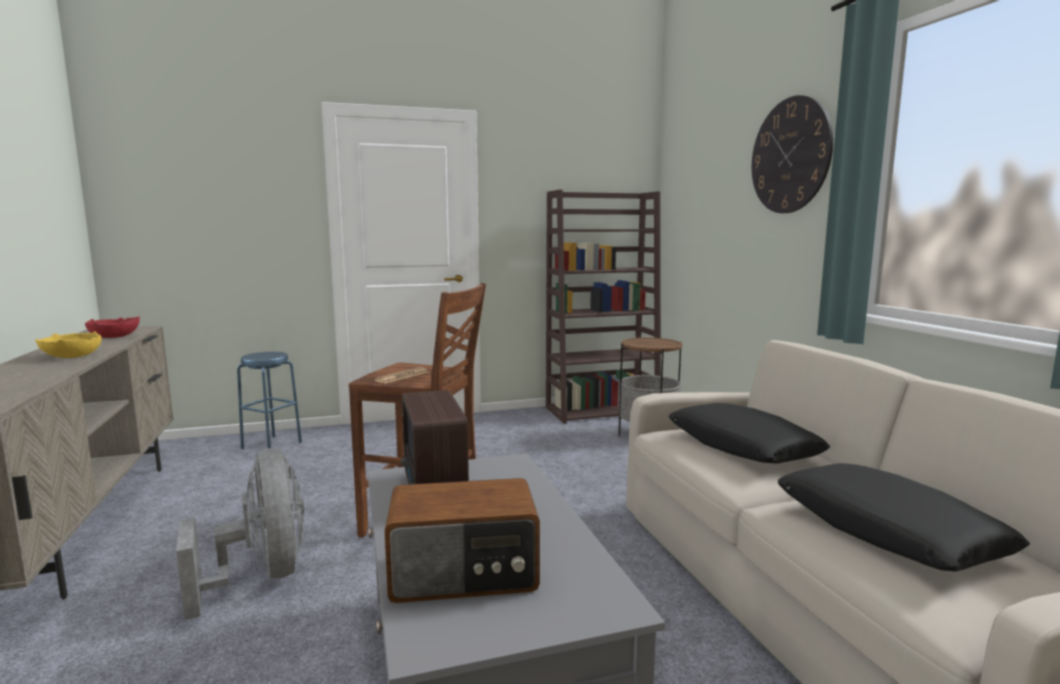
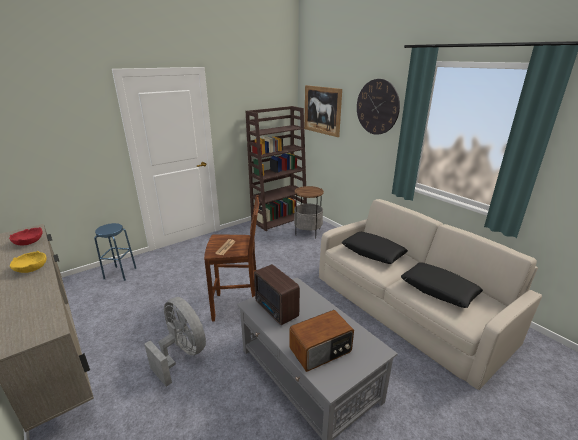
camera: 20 degrees left, 15 degrees up
none -> picture [304,85,342,137]

